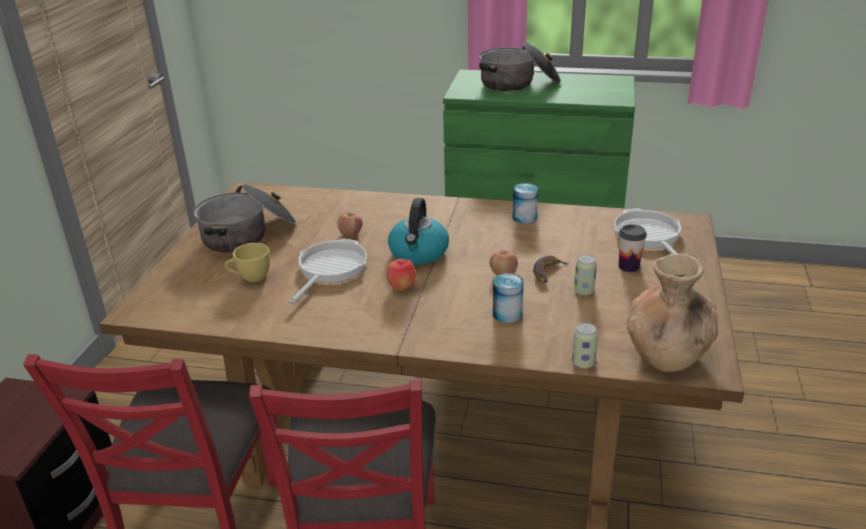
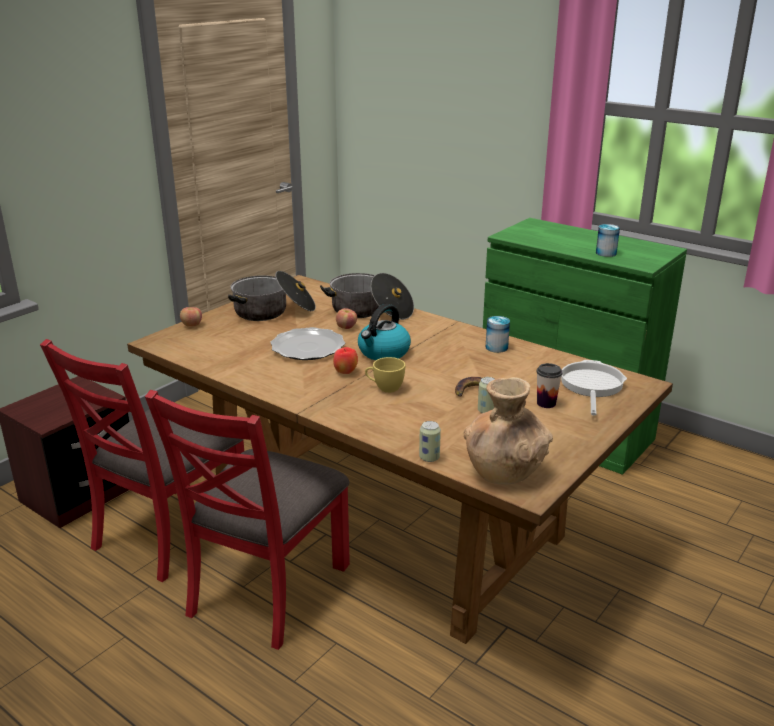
camera: 25 degrees right, 5 degrees down
yellow cup [225,243,270,282] -> yellow cup moved to [365,357,405,393]
frying pan [289,238,367,305] -> plate [270,327,345,360]
cooking pot [479,42,561,92] -> cooking pot moved to [320,273,414,320]
apple [490,250,518,275] -> apple moved to [180,307,202,327]
can [493,273,523,323] -> can moved to [596,224,620,257]

